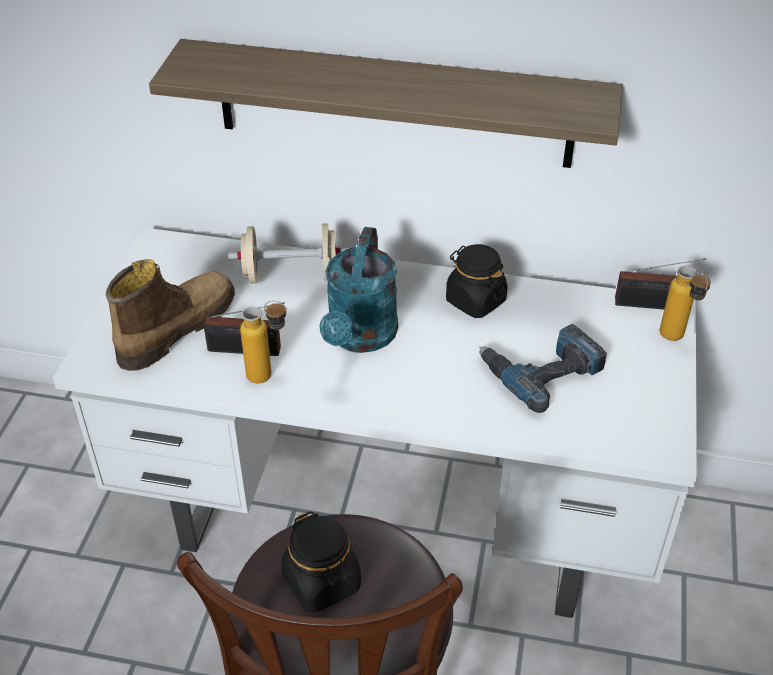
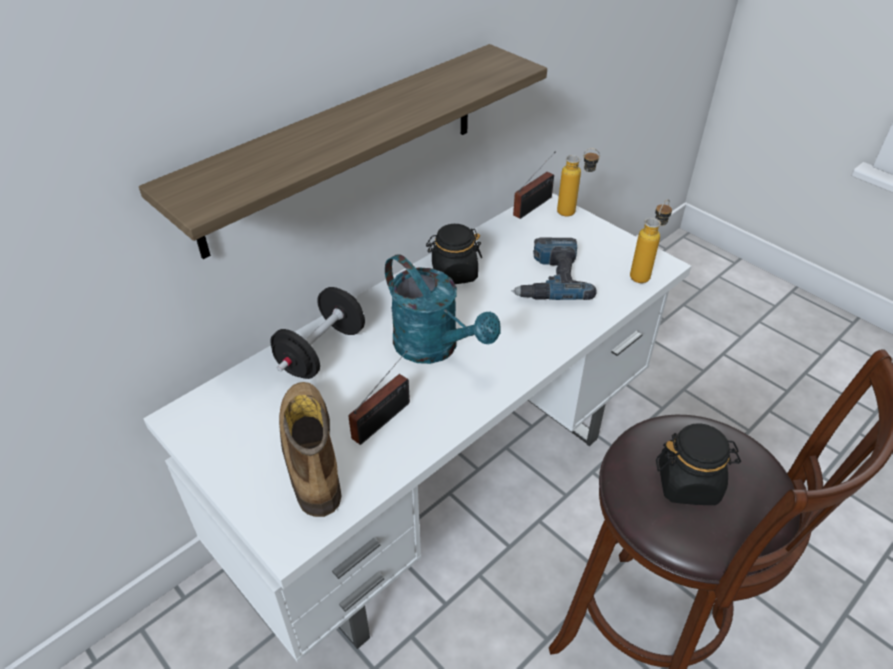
camera: 55 degrees left, 0 degrees up
beige dumbbell [228,223,349,284] -> black dumbbell [270,287,365,379]
bottle [240,300,287,383] -> bottle moved to [630,200,672,283]

